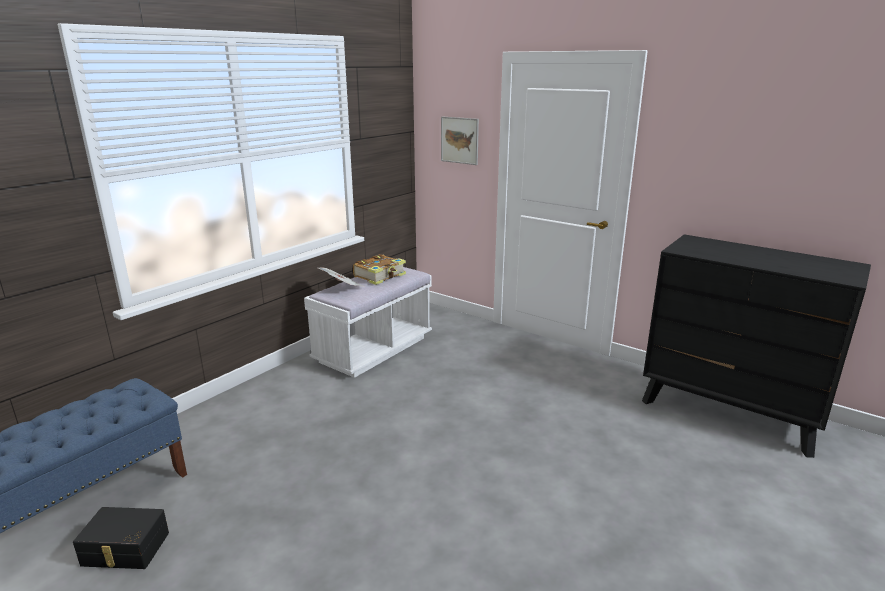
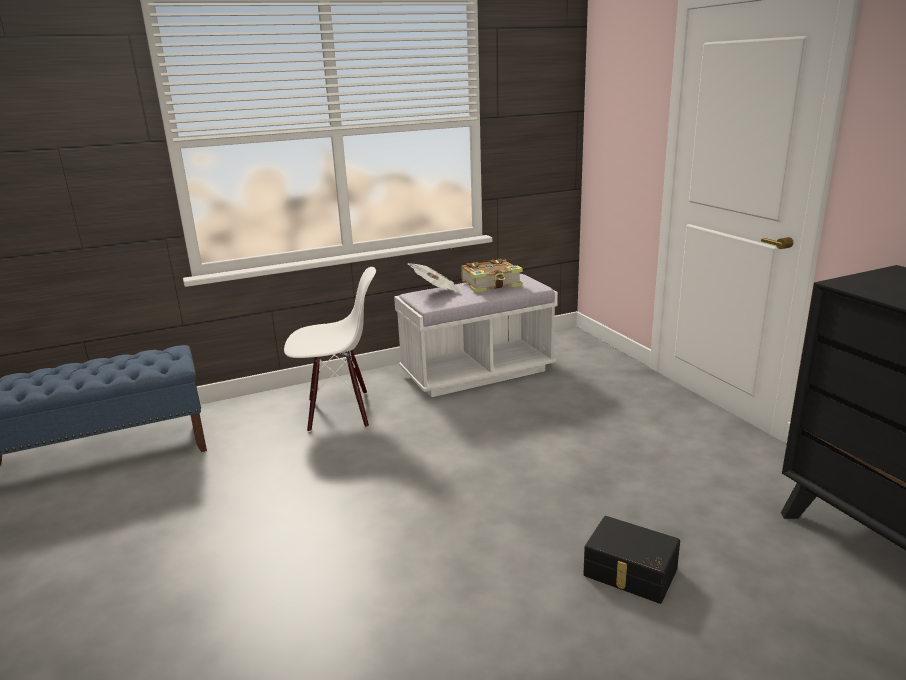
camera: 30 degrees right, 0 degrees up
black storage box [73,507,169,569] -> black storage box moved to [583,516,680,604]
picture [441,116,479,165] -> none
none -> white chair [284,267,376,432]

